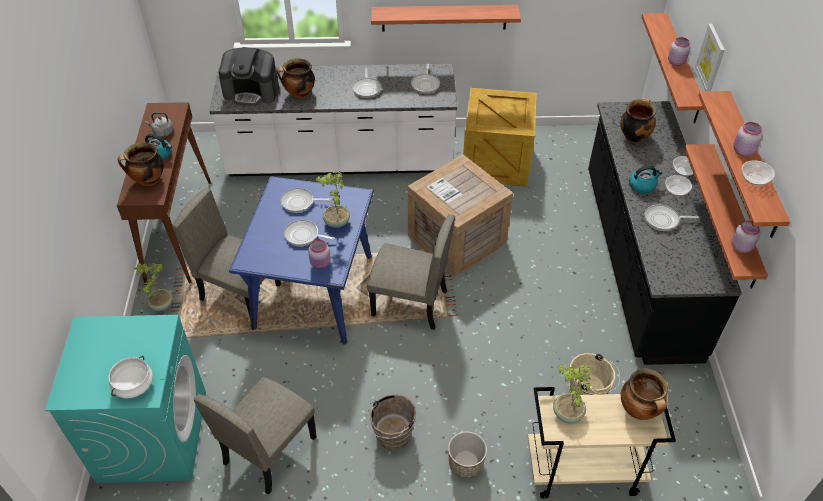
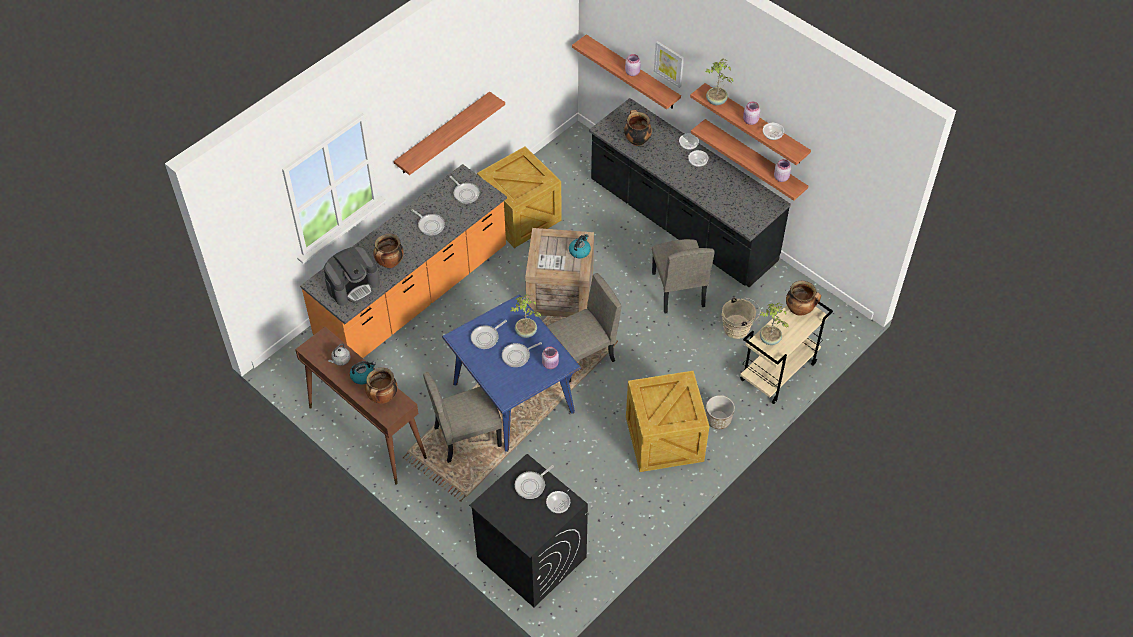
camera: 45 degrees left, 5 degrees up
turquoise washing machine [45,315,206,483] -> black washing machine [469,454,588,607]
white cooking pot [108,356,153,398] -> bowl [546,491,570,513]
potted plant [134,263,173,311] -> potted plant moved to [705,58,733,105]
beige chair [194,377,317,495] -> beige chair moved to [652,239,715,313]
white counter [209,64,457,176] -> orange counter [300,164,507,358]
brown bucket [366,394,416,450] -> crate [626,371,710,472]
kettle [629,166,662,194] -> kettle moved to [569,234,591,259]
frying pan [645,204,699,231] -> frying pan moved to [515,465,554,499]

